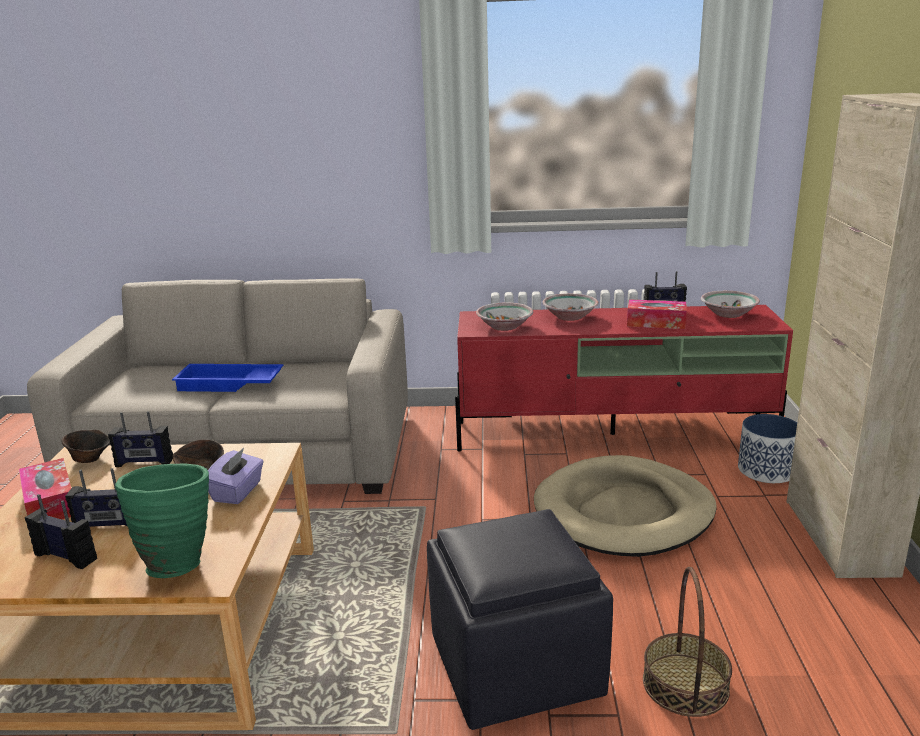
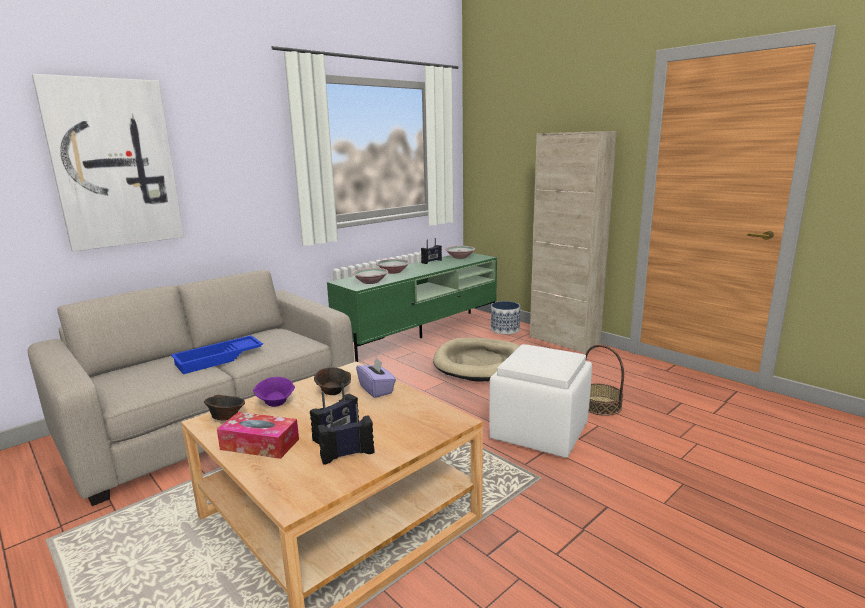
camera: 45 degrees left, 5 degrees down
radio [108,411,173,467] -> purple bowl [253,377,295,407]
green vase [115,464,209,578] -> none
black ottoman [427,509,613,730] -> white ottoman [489,344,592,458]
red tv stand [455,305,793,452] -> green tv stand [327,253,497,362]
tissue box [627,299,687,329] -> none
none -> picture [32,74,184,252]

